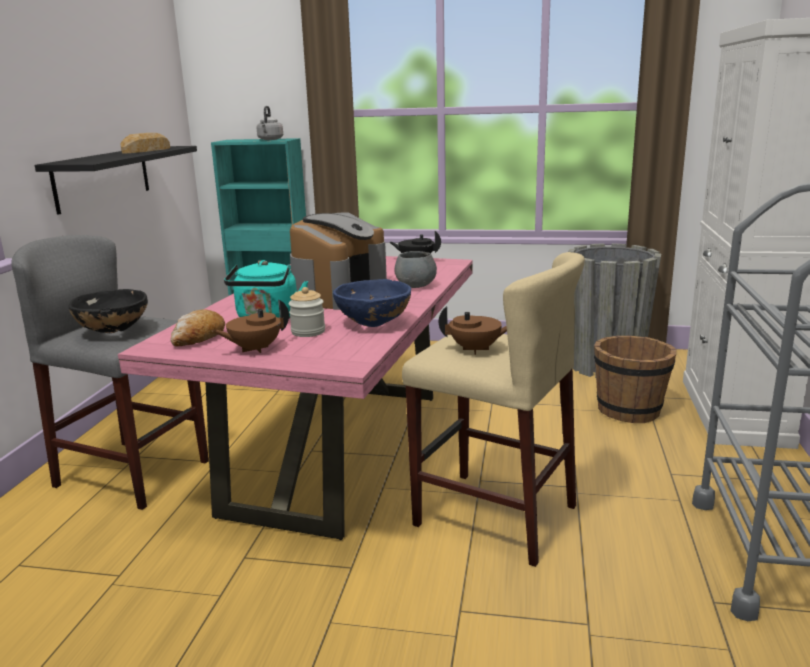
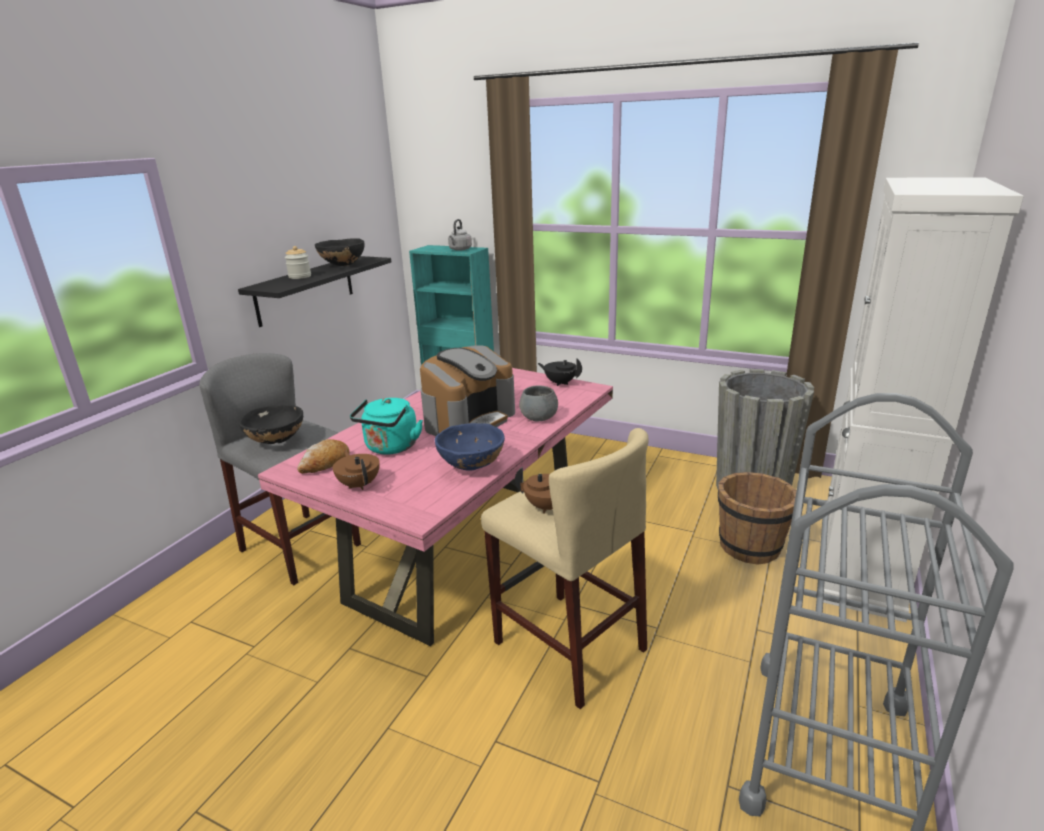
camera: 15 degrees right, 5 degrees up
bread [120,133,170,153] -> black bowl [315,239,364,266]
brown teapot [212,299,289,353] -> brown teapot turned 75 degrees clockwise [332,451,380,490]
jar [289,287,325,337] -> jar moved to [285,246,311,279]

